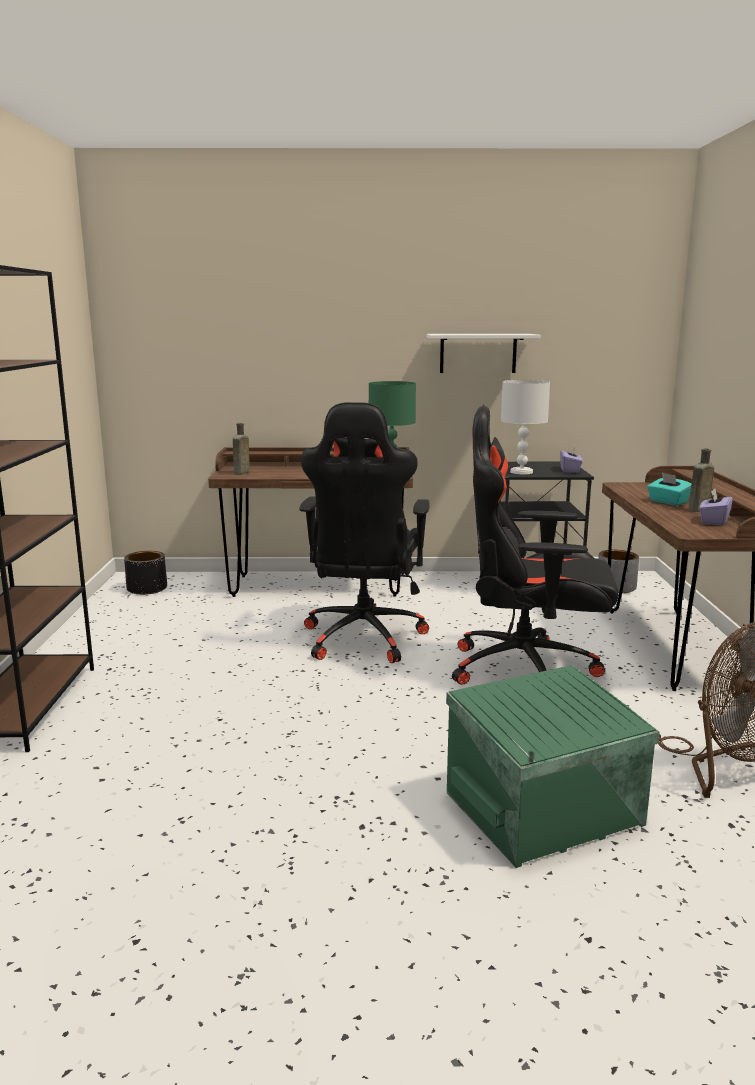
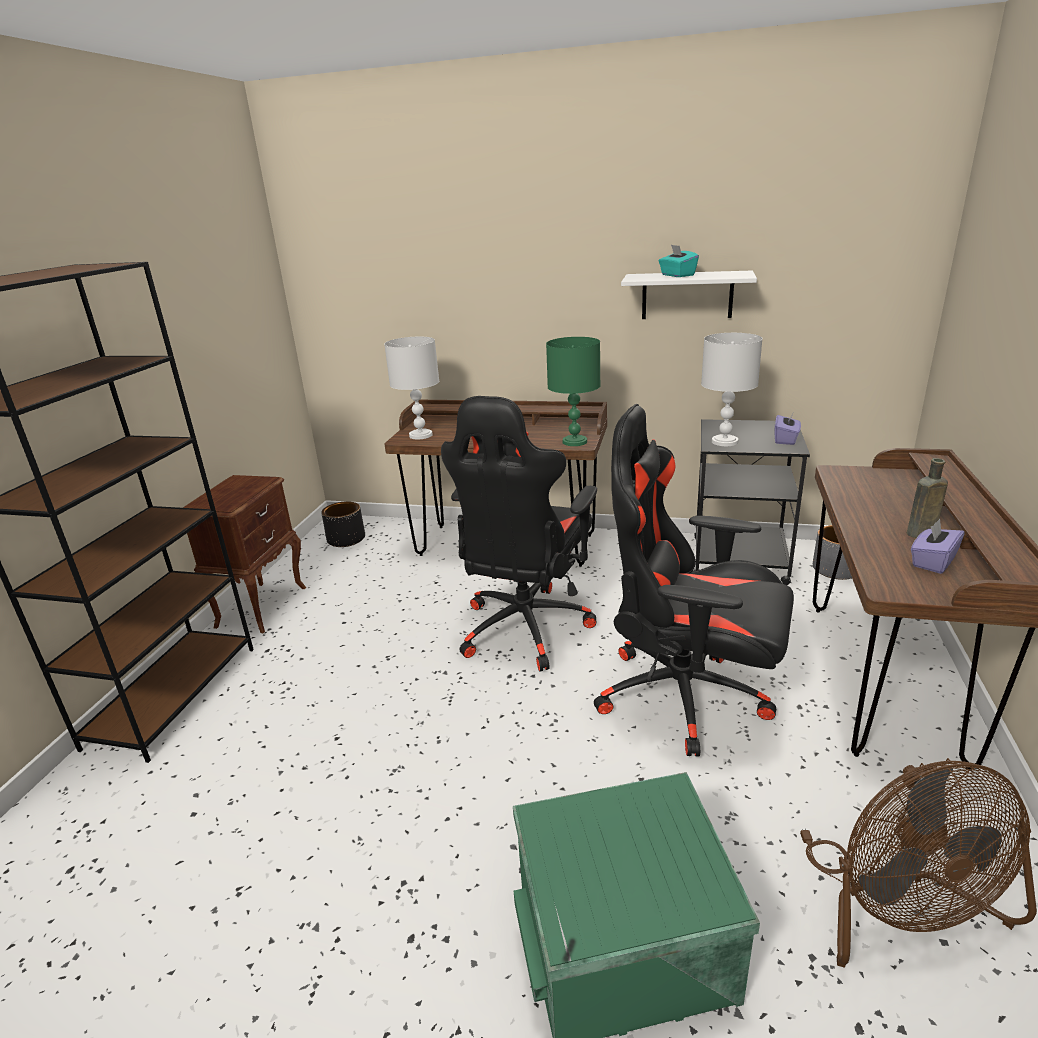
camera: 15 degrees right, 10 degrees up
brown bottle [233,423,250,475] -> white table lamp [384,337,439,439]
turquoise tissue box [647,473,691,506] -> turquoise tissue box moved to [659,245,699,277]
none -> brown nightstand [183,475,306,633]

